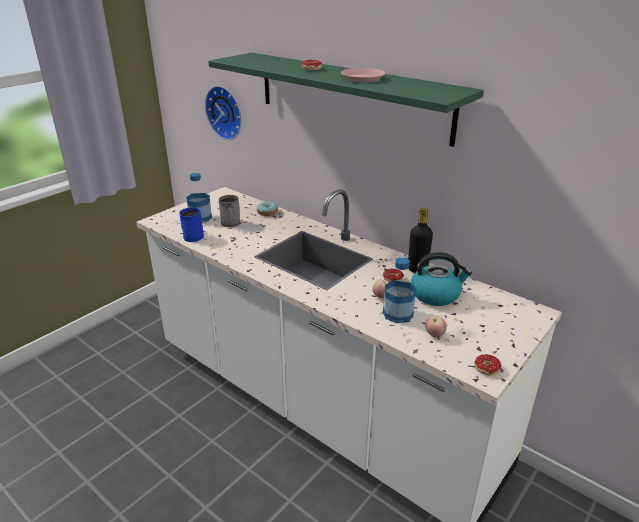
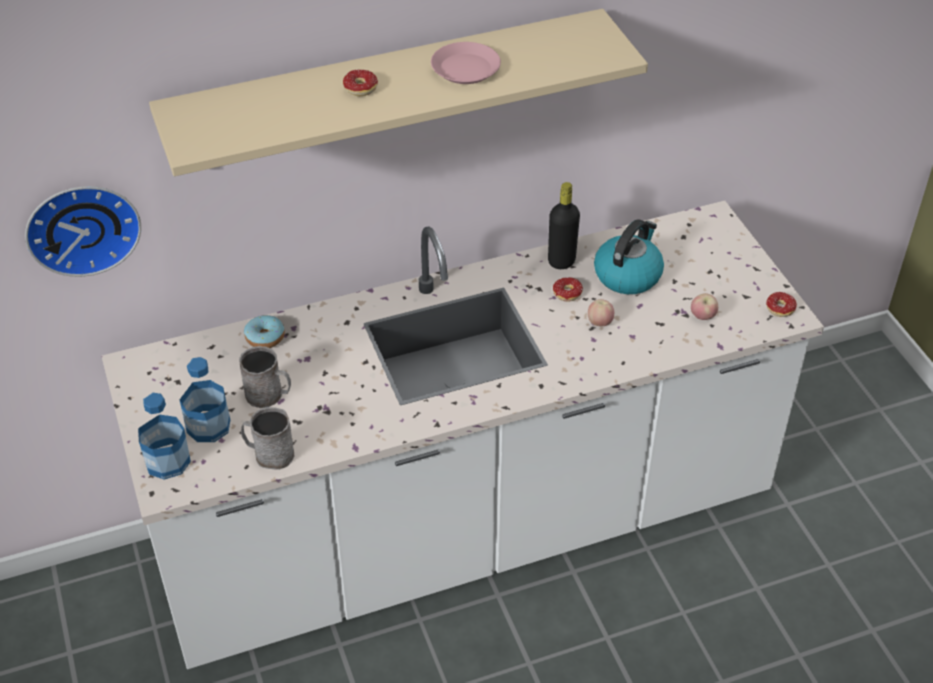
camera: 60 degrees left, 15 degrees up
blue mug [179,207,204,242] -> grey mug [241,407,294,470]
green shelf [208,53,484,147] -> beige shelf [149,9,648,176]
bottle [383,257,416,323] -> bottle moved to [138,393,191,480]

